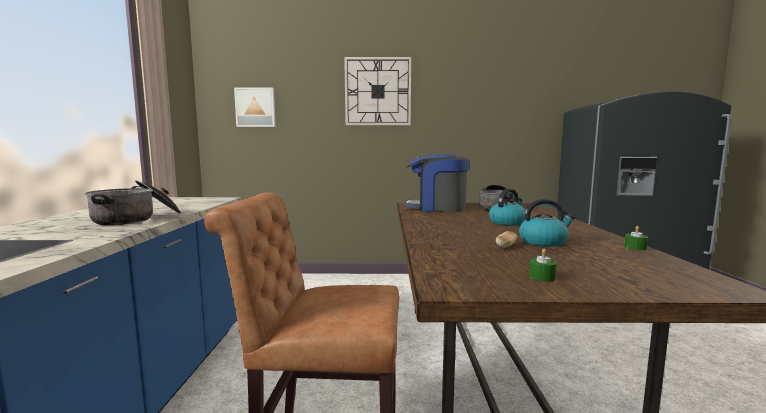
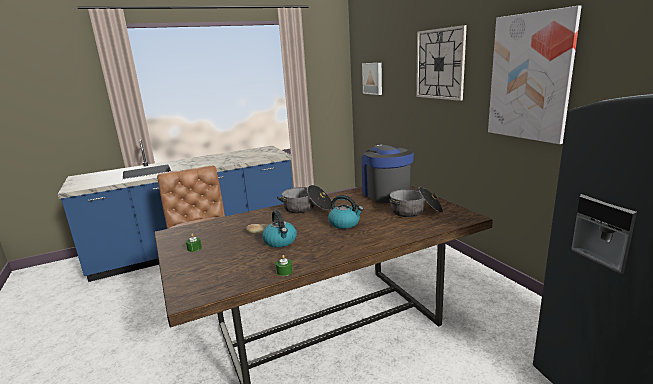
camera: 65 degrees right, 10 degrees up
cooking pot [84,180,181,225] -> cooking pot moved to [277,185,332,214]
none -> picture [488,6,582,144]

